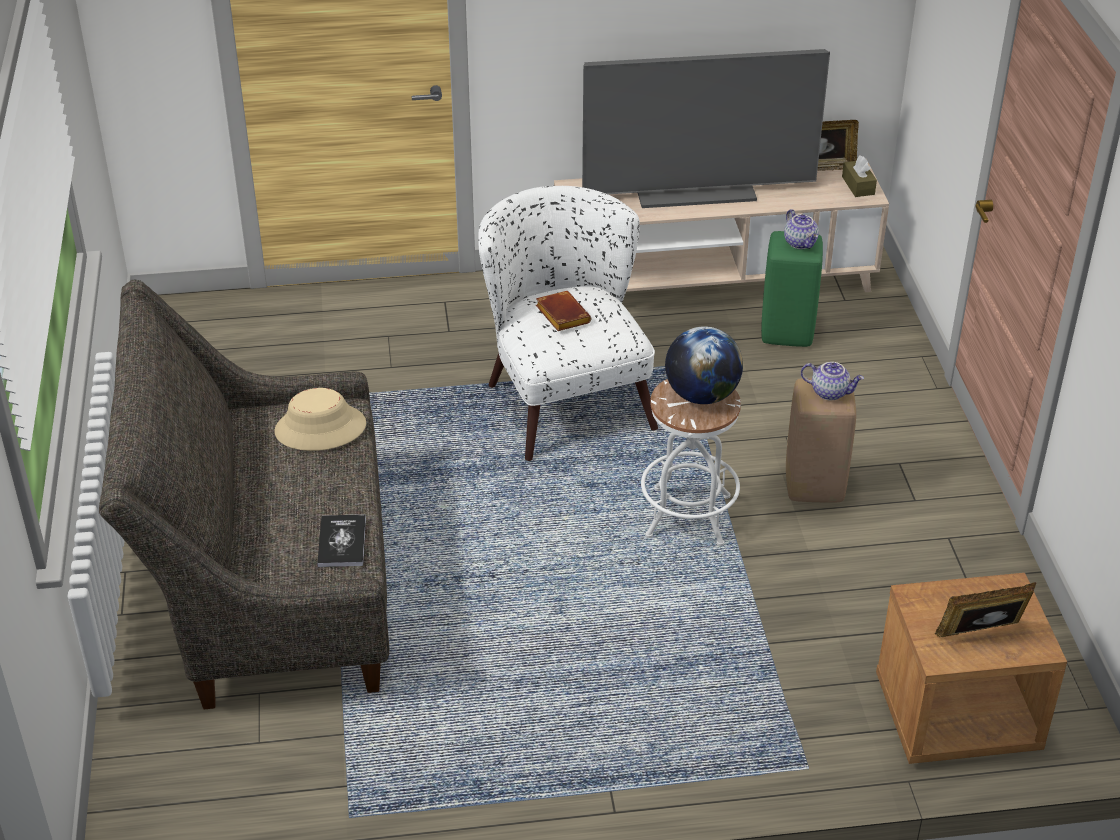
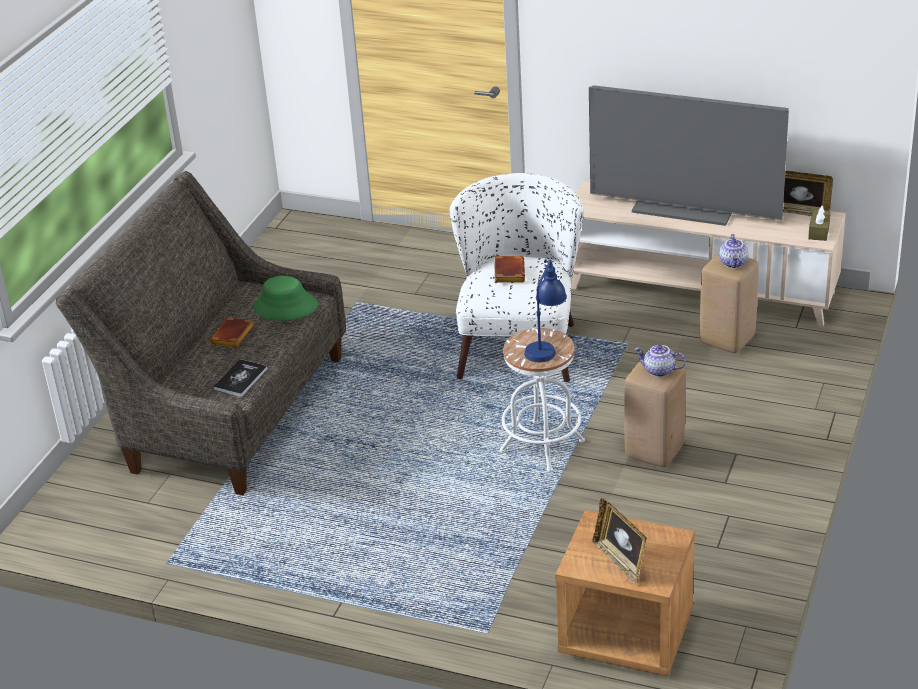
camera: 30 degrees right, 5 degrees down
beige hat [274,388,366,451] -> green hat [253,276,318,321]
globe [665,326,743,404] -> blue table lamp [524,259,567,362]
green stool [761,231,823,347] -> beige stool [700,253,759,353]
teapot [801,362,864,400] -> teapot turned 150 degrees clockwise [634,345,686,377]
picture frame [934,582,1037,637] -> picture frame turned 135 degrees counterclockwise [593,498,647,584]
none -> brown book [209,317,254,348]

